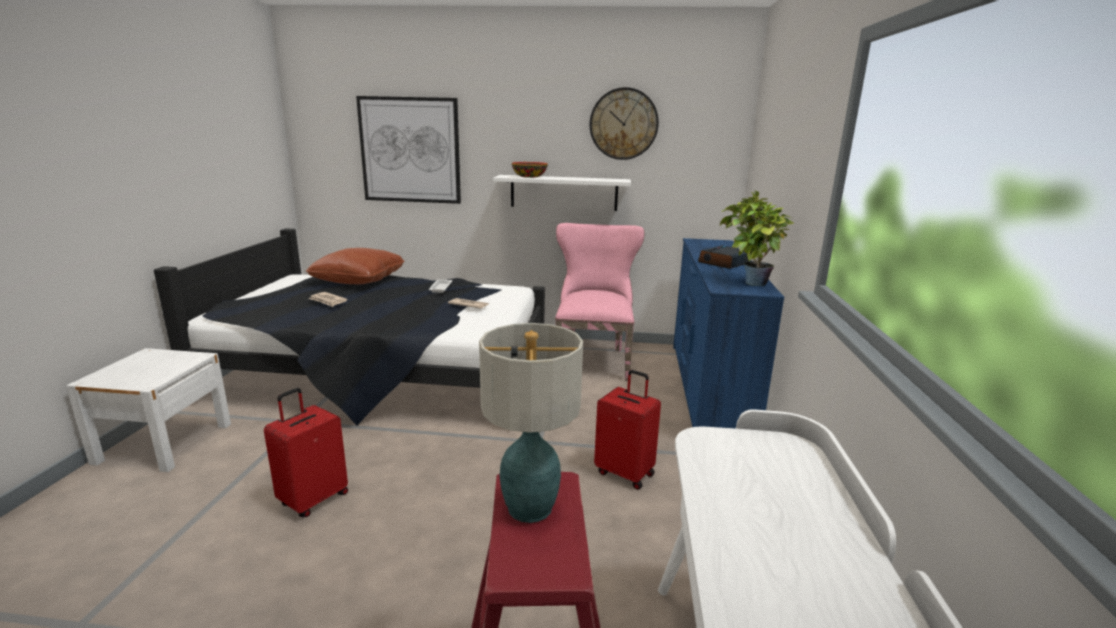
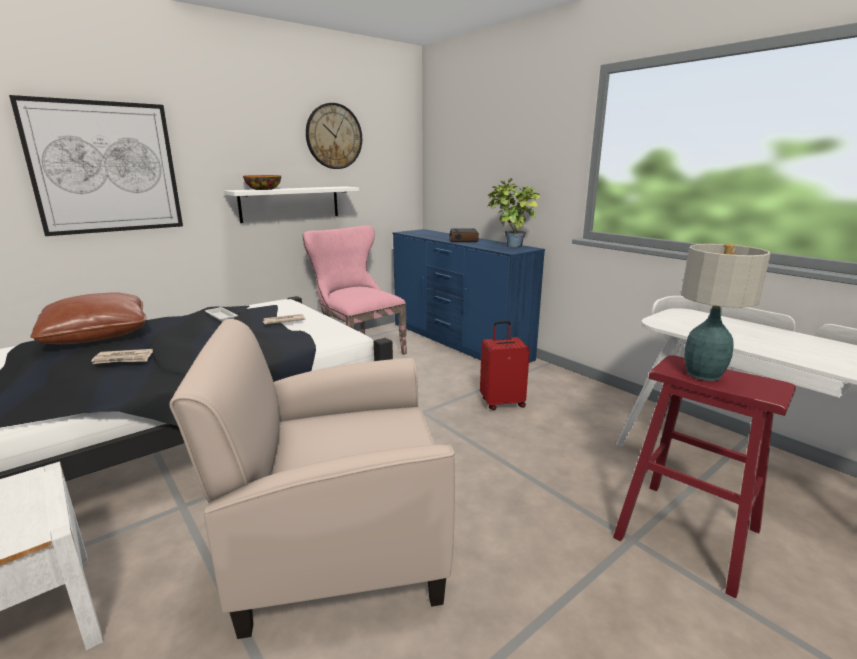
camera: 45 degrees left, 0 degrees up
red suitcase [264,388,348,517] -> beige armchair [169,319,455,639]

